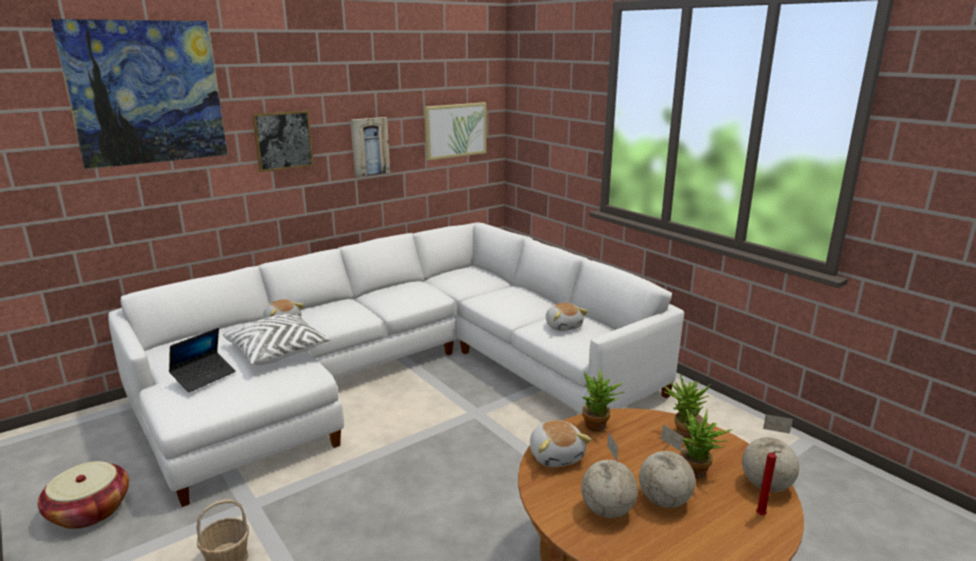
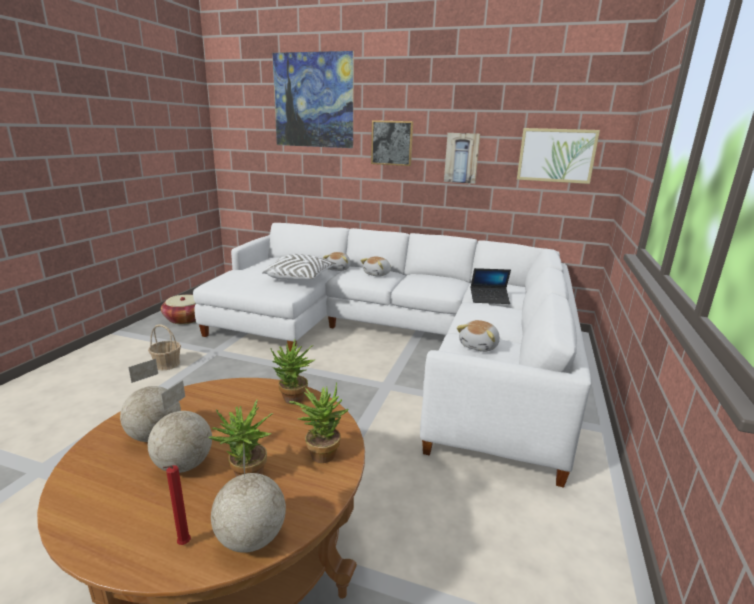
camera: 55 degrees right, 0 degrees up
laptop [169,328,236,392] -> laptop moved to [471,268,511,304]
plush toy [530,420,592,467] -> plush toy moved to [360,257,391,277]

